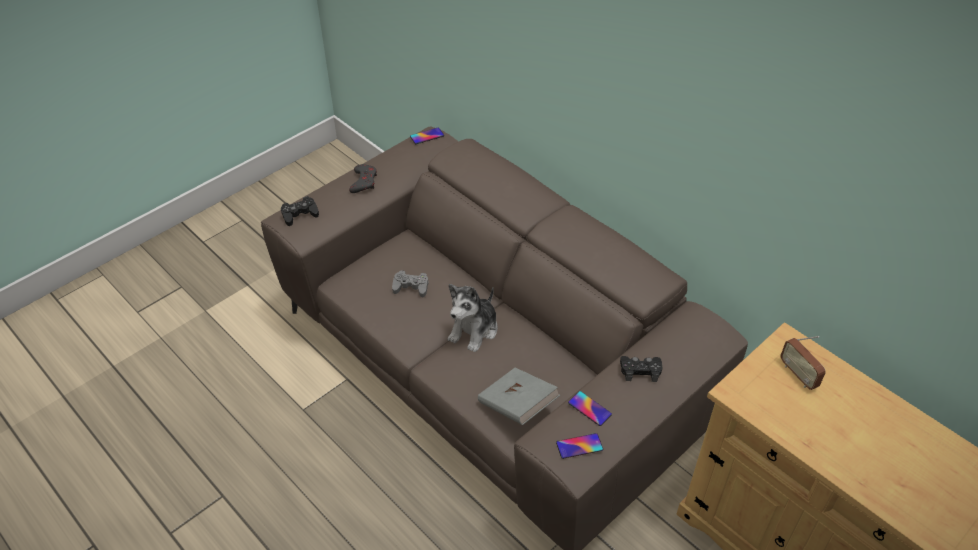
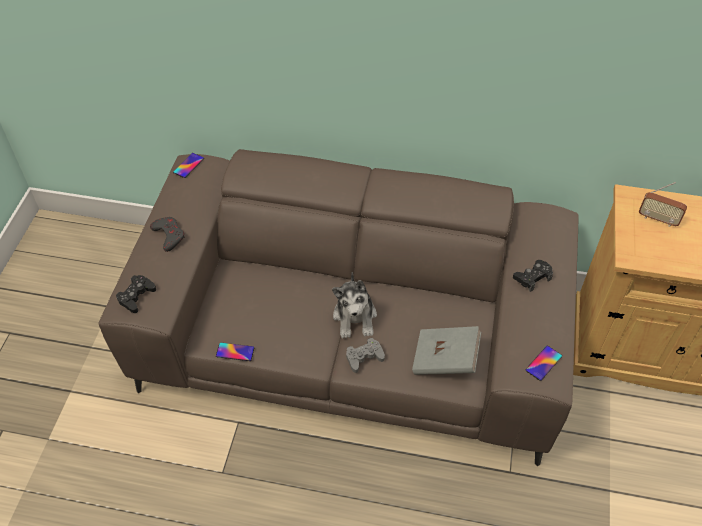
camera: 35 degrees left, 5 degrees up
grey game controller [392,270,429,297] -> grey game controller moved to [346,338,385,373]
phone [568,391,612,426] -> phone moved to [216,343,254,361]

